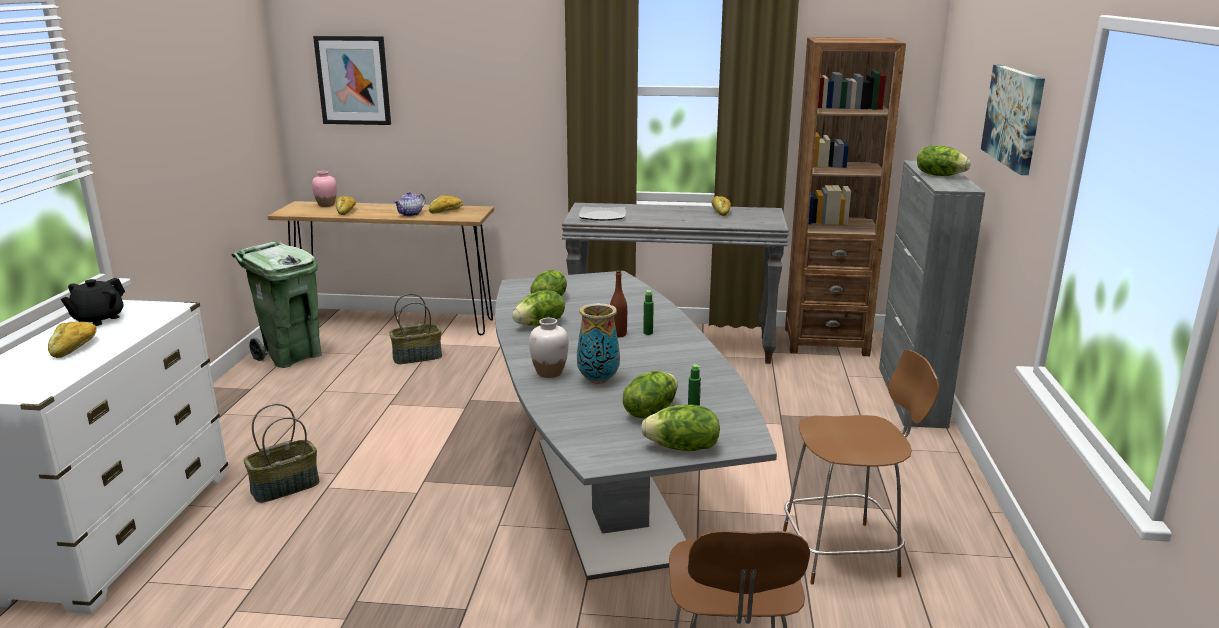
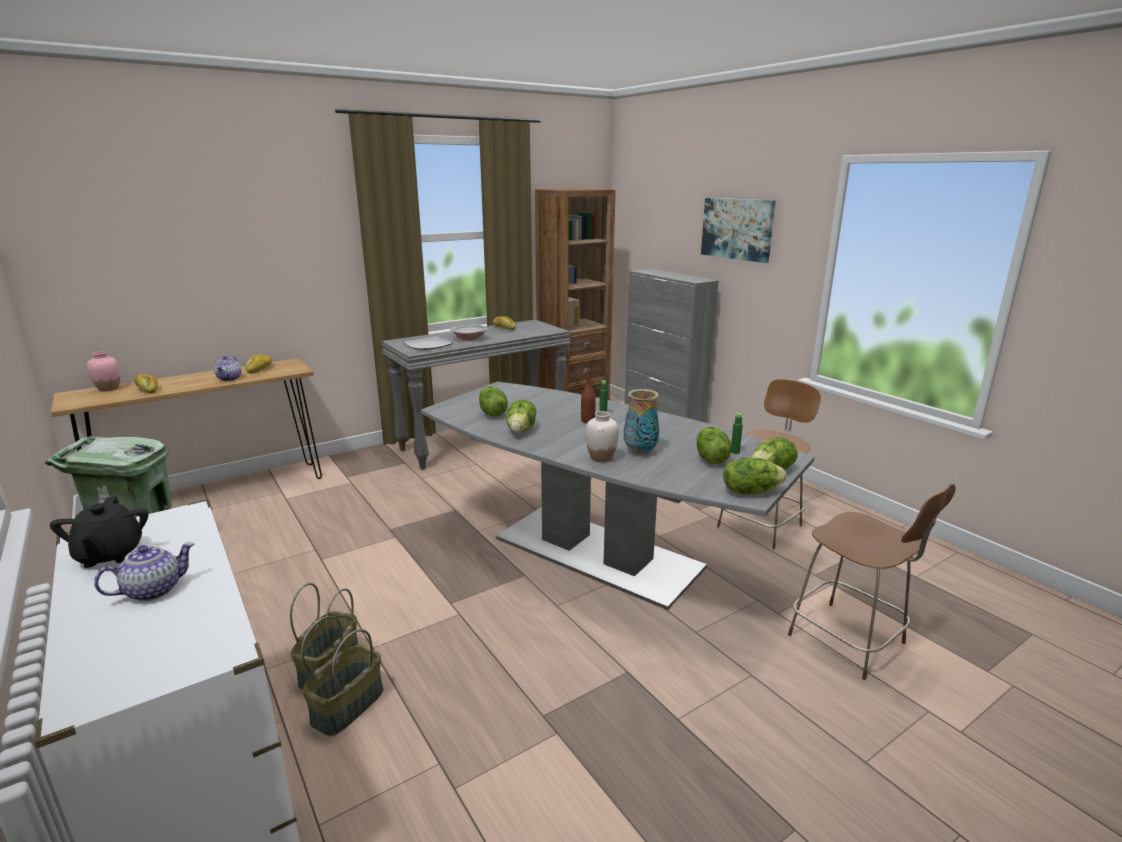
camera: 40 degrees left, 0 degrees up
bread [48,322,97,358] -> teapot [94,542,194,601]
picture [313,36,391,125] -> none
basket [389,293,442,364] -> basket moved to [301,616,383,736]
lettuce [917,145,971,176] -> lettuce moved to [723,457,786,495]
none -> bowl [451,325,487,341]

